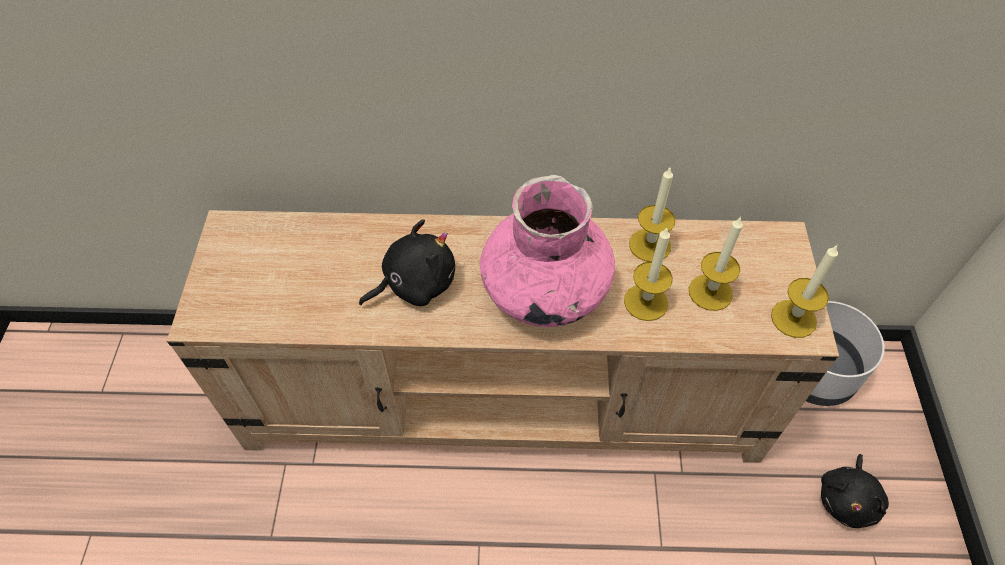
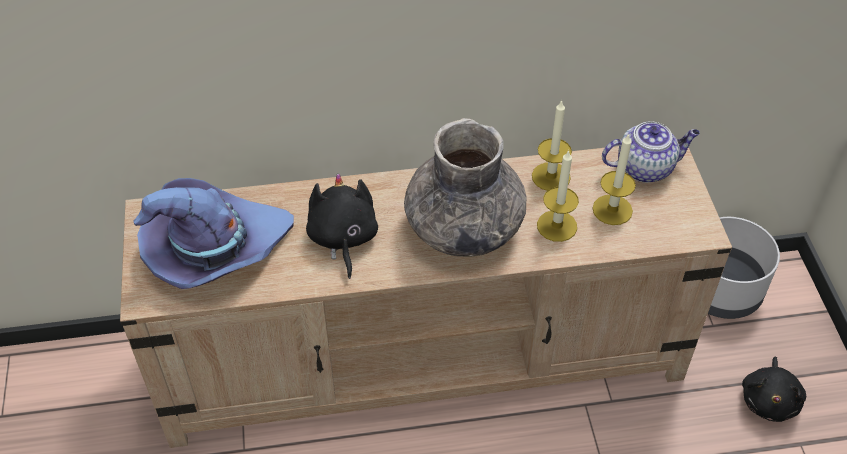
camera: 10 degrees left, 5 degrees down
black plush toy [359,219,455,306] -> black plush toy turned 60 degrees counterclockwise [306,173,378,279]
pink vase [480,175,615,327] -> grey vase [404,118,526,257]
candle [771,245,838,338] -> none
none -> purple hat [133,178,294,289]
none -> teapot [602,121,700,183]

